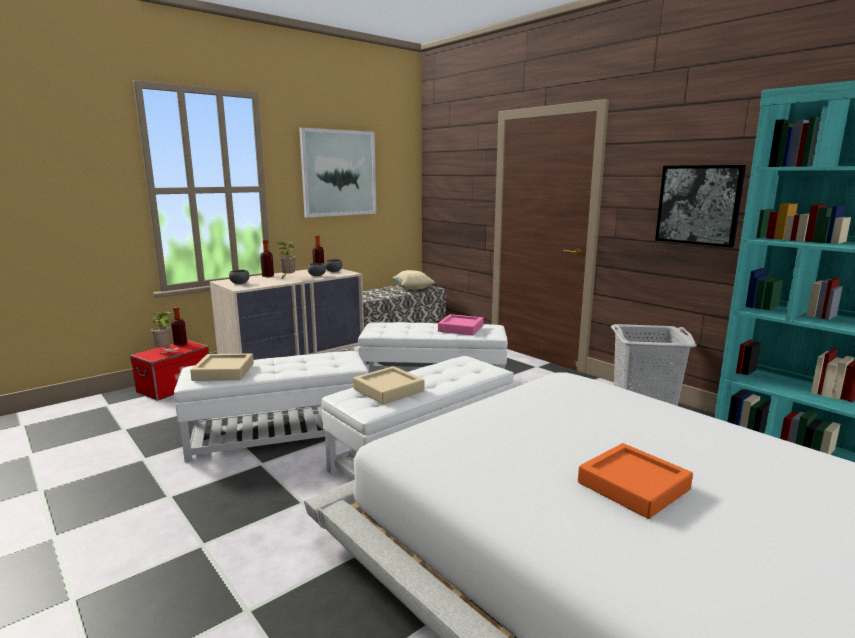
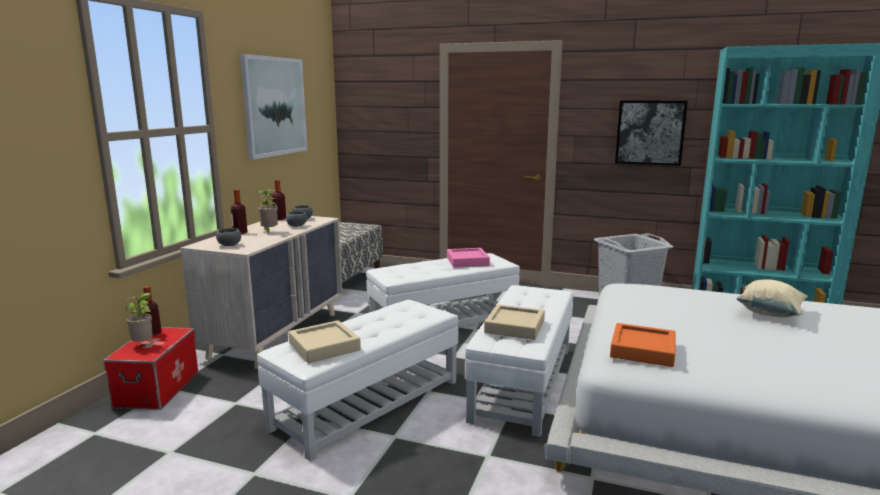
camera: 30 degrees left, 0 degrees up
beige pillow [392,270,436,290] -> beige pillow moved to [736,279,808,317]
orange tray [578,443,693,519] -> orange tray moved to [610,323,676,367]

